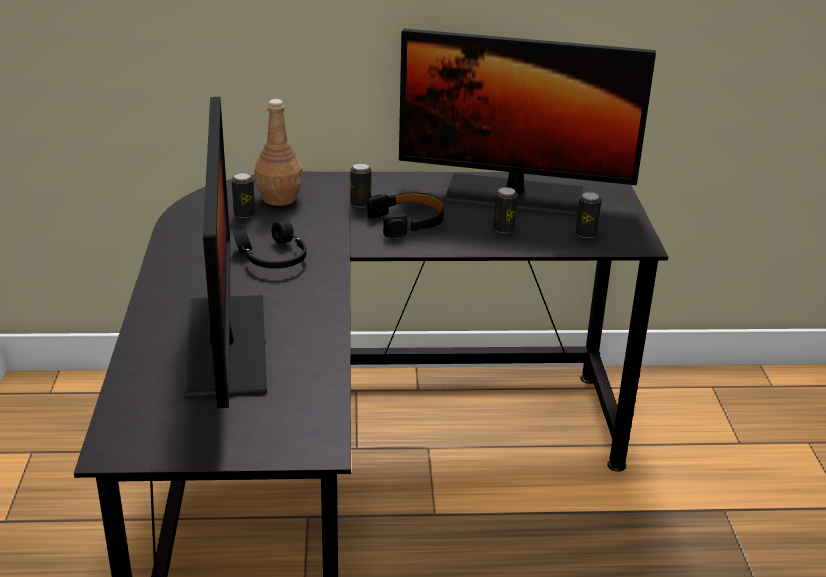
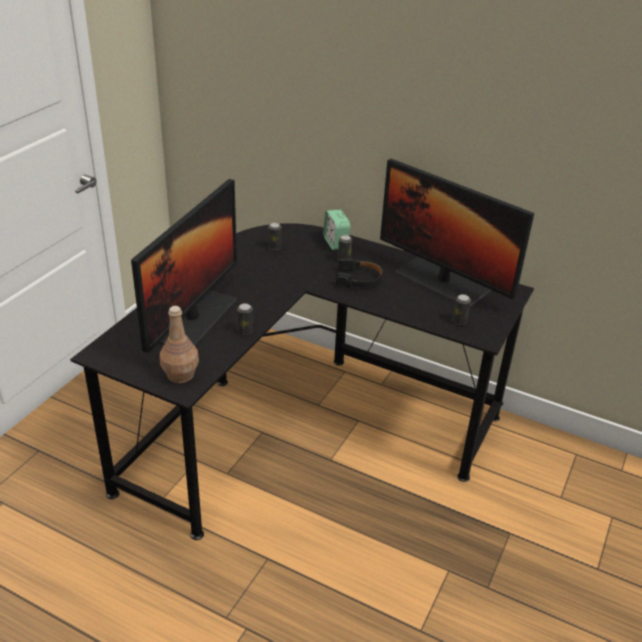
camera: 30 degrees right, 5 degrees up
black headphones [233,220,307,269] -> none
brown bottle [254,99,303,206] -> brown bottle moved to [160,306,199,383]
can [493,187,517,233] -> can moved to [237,303,253,335]
none -> alarm clock [323,210,351,250]

